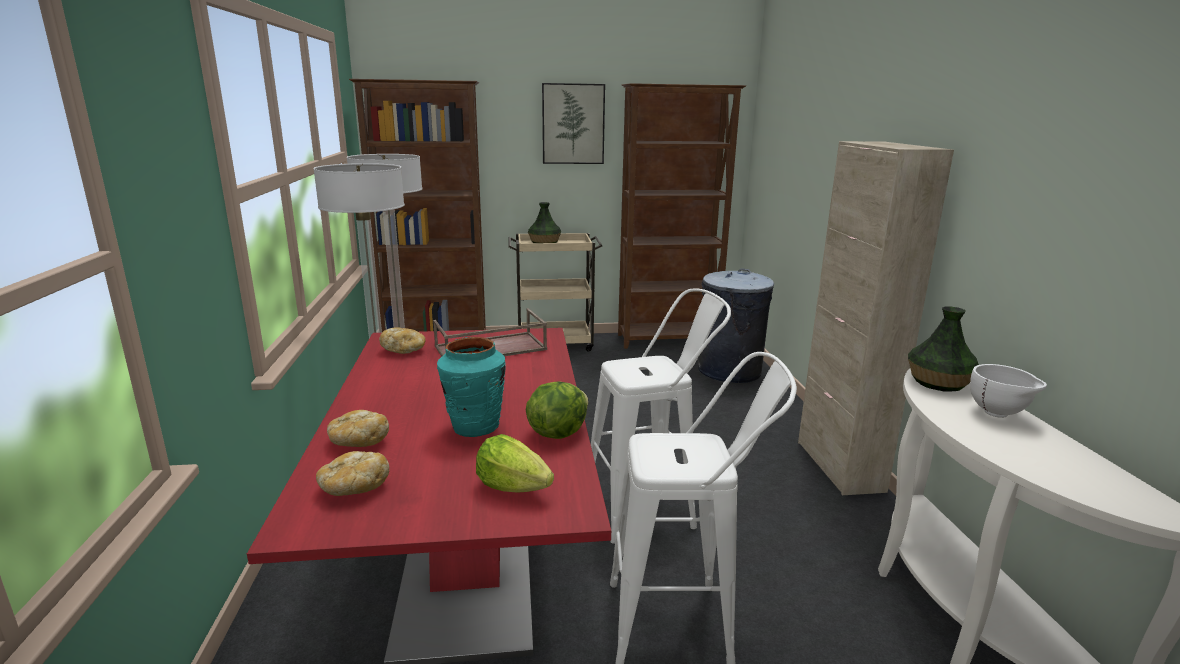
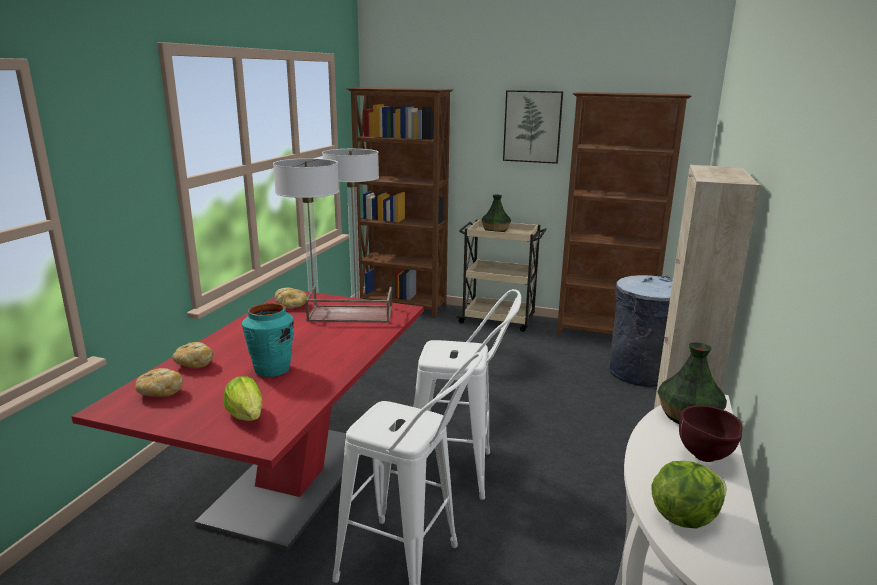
camera: 25 degrees right, 0 degrees up
lettuce [526,381,588,439] -> lettuce moved to [651,461,726,529]
white bowl [970,364,1047,418] -> brown bowl [679,405,742,462]

